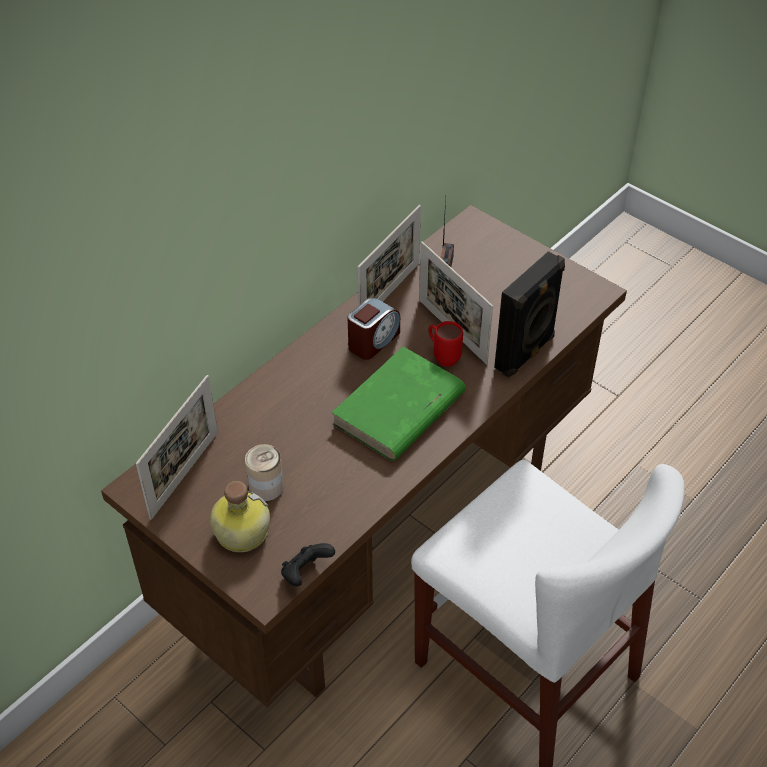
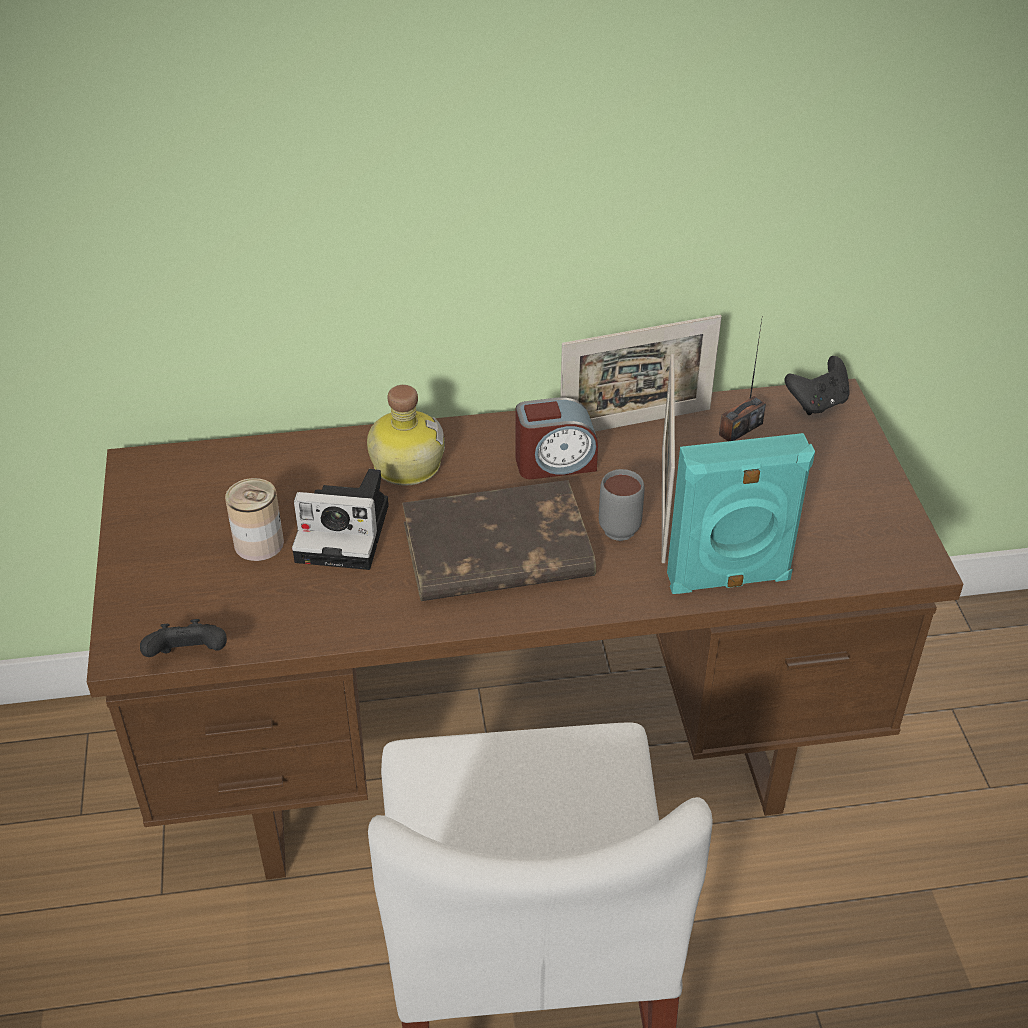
camera: 40 degrees right, 5 degrees down
picture frame [136,375,218,520] -> none
bottle [210,481,270,552] -> bottle moved to [367,385,445,486]
green book [331,346,466,461] -> brown book [402,480,596,601]
red mug [429,321,463,367] -> grey mug [599,469,645,541]
black speaker [494,251,565,378] -> turquoise speaker [667,433,815,594]
none -> camera [292,469,389,570]
none -> black game controller [785,356,850,415]

